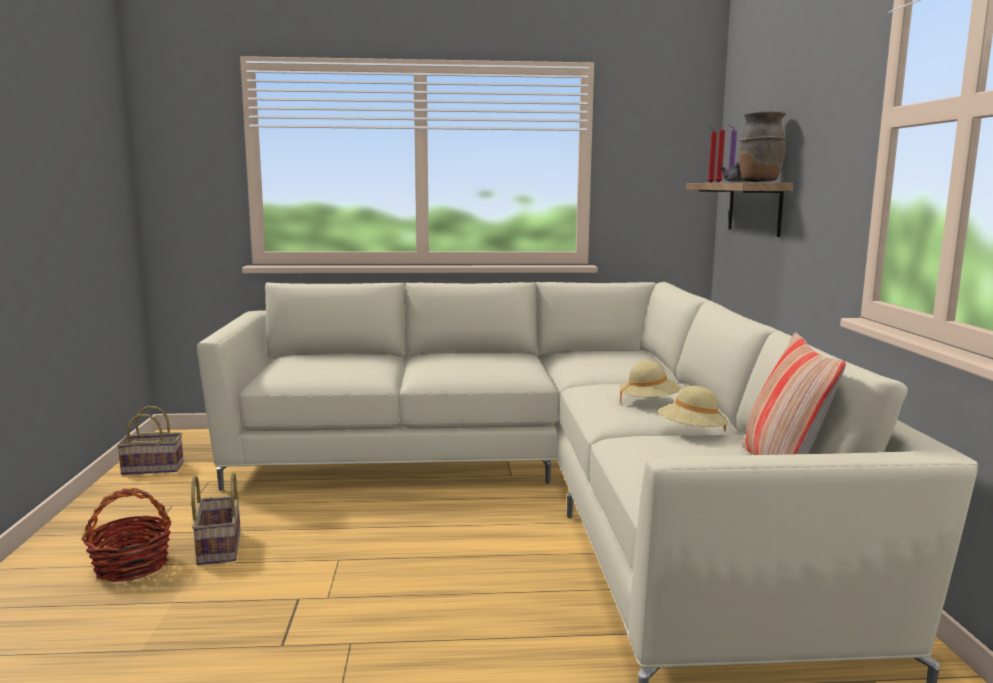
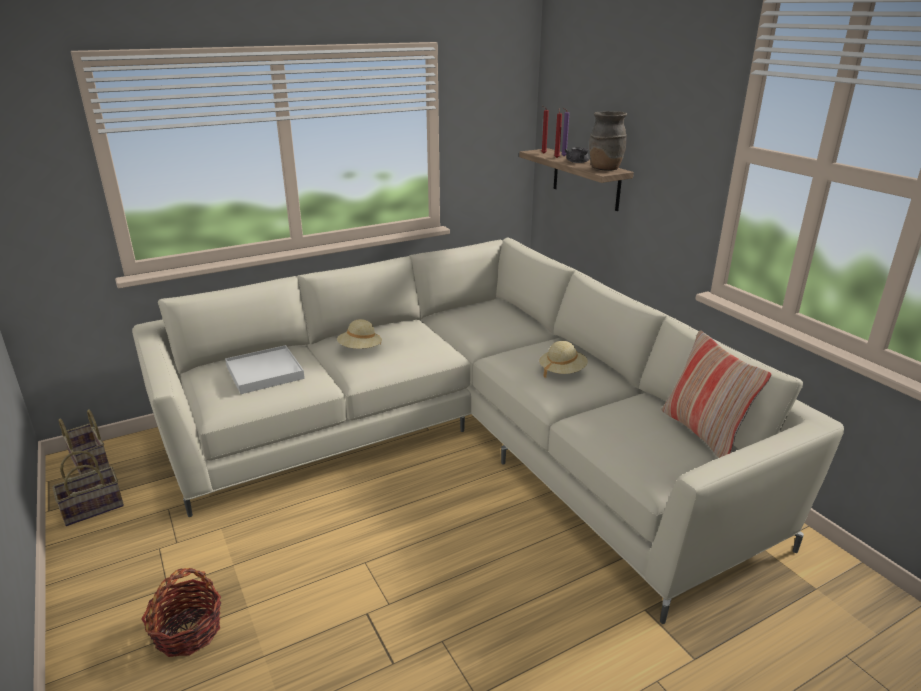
camera: 25 degrees left, 15 degrees up
basket [191,472,241,565] -> basket moved to [59,409,110,475]
beige hat [658,386,728,432] -> beige hat moved to [337,319,382,349]
none -> white tray [225,345,305,394]

